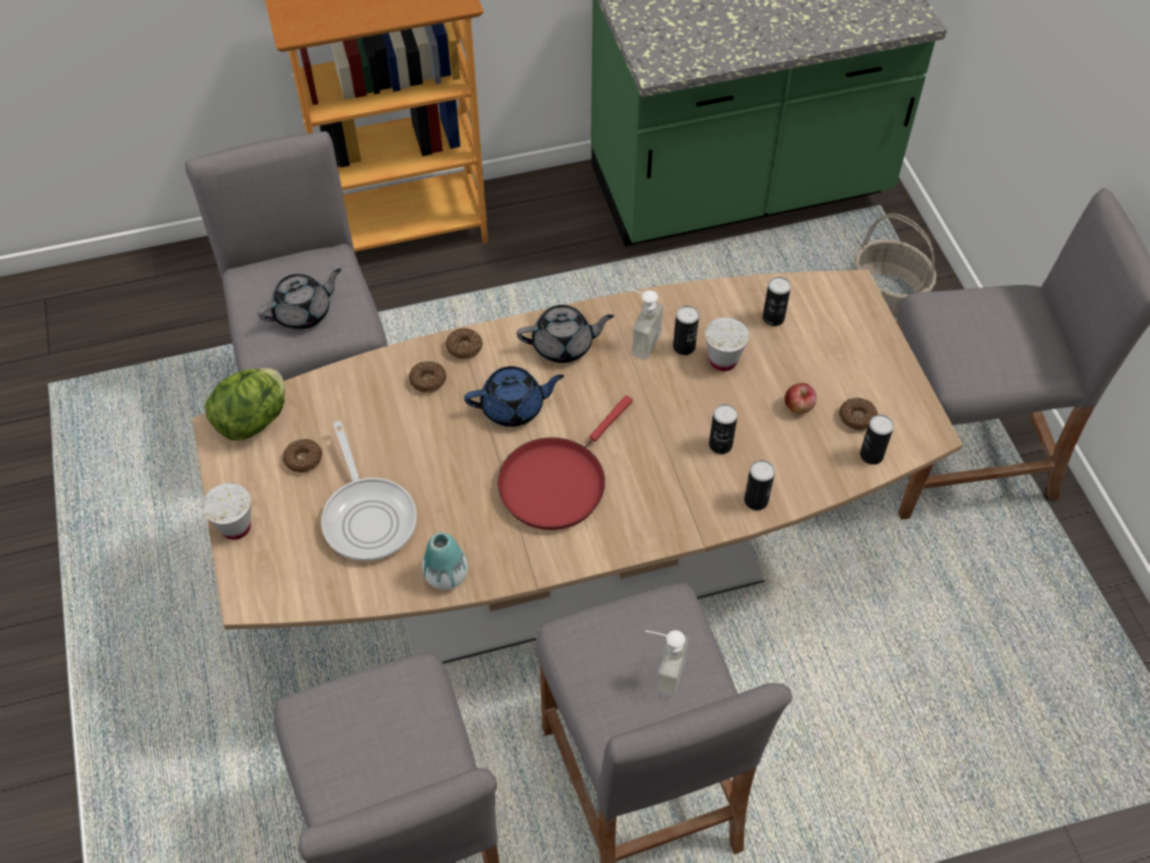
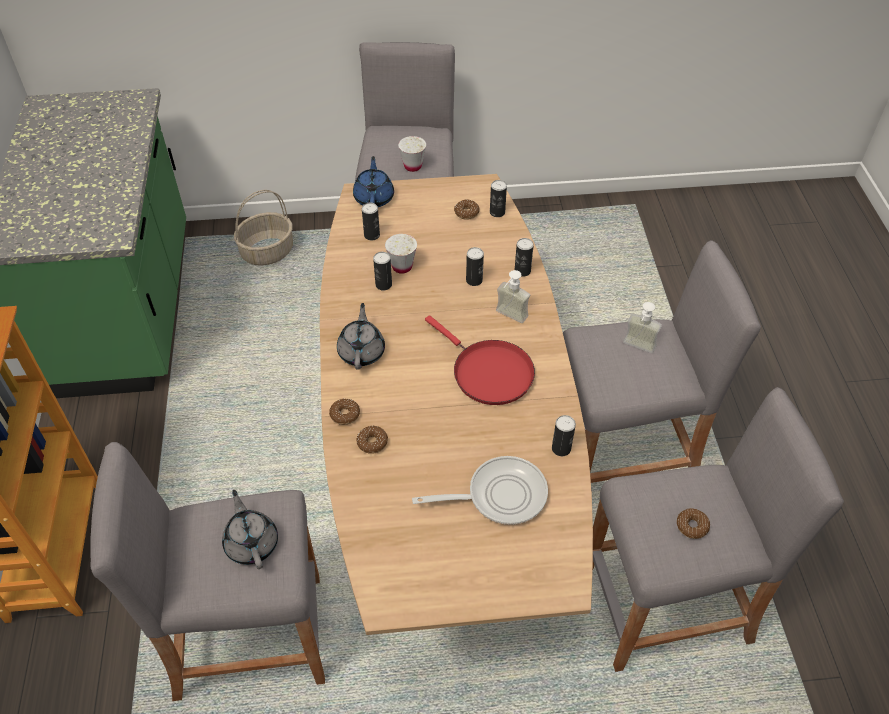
camera: 80 degrees left, 5 degrees down
white cup [202,483,251,540] -> white cup moved to [398,136,426,172]
lettuce [205,368,285,440] -> none
donut [283,439,322,473] -> donut moved to [677,508,710,539]
vase [422,533,468,590] -> can [552,415,576,456]
blue teapot [464,366,564,427] -> blue teapot moved to [353,156,394,207]
soap dispenser [624,288,664,360] -> soap dispenser moved to [496,270,530,323]
apple [785,383,817,414] -> none

